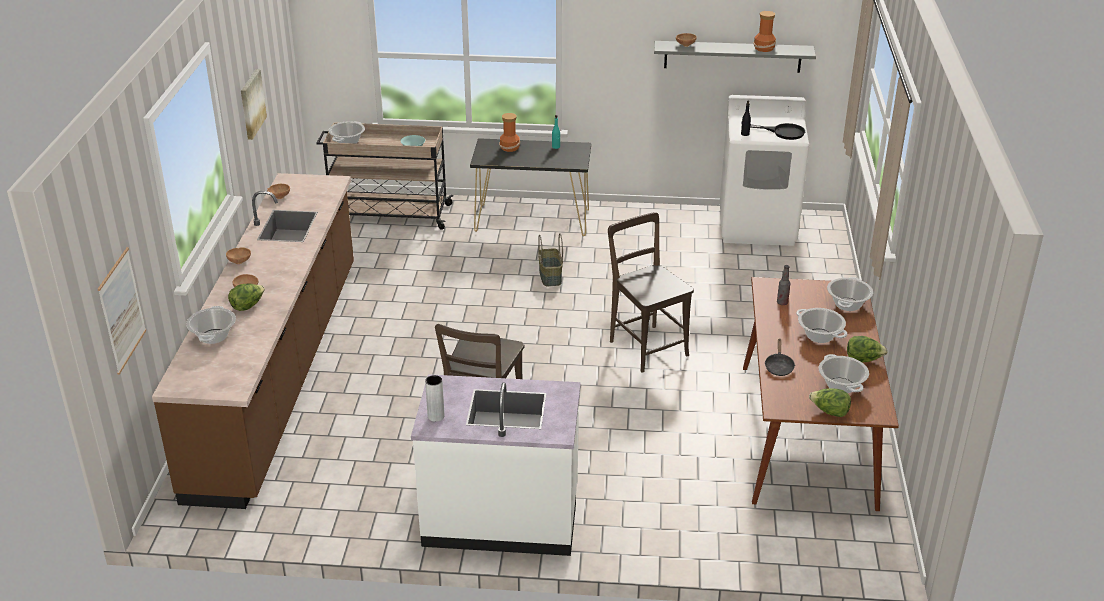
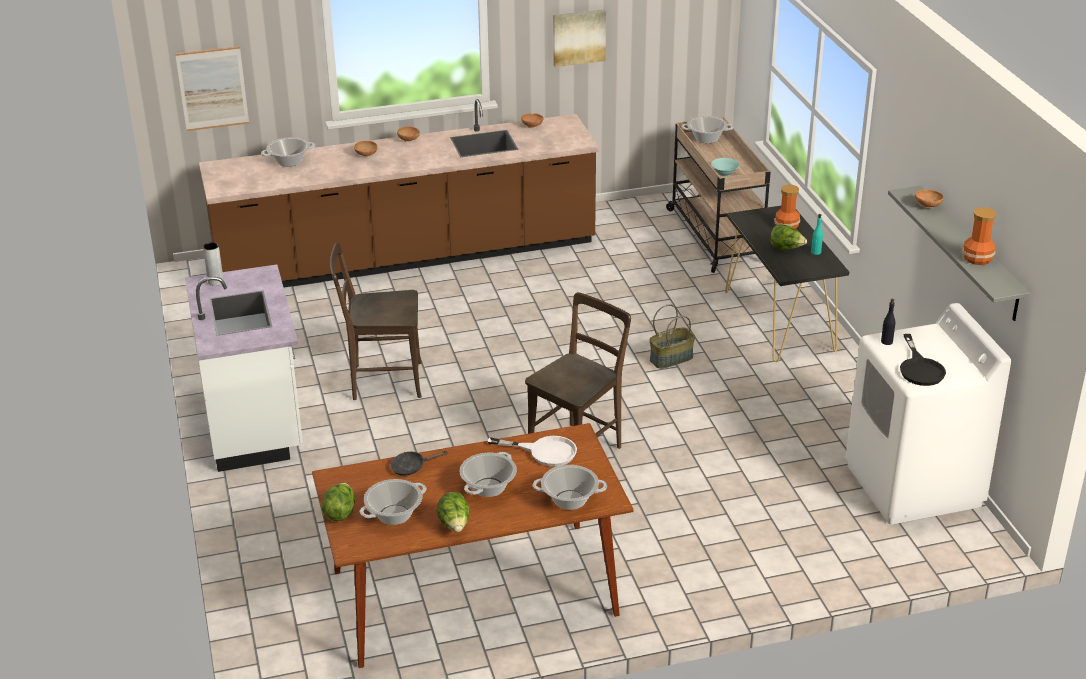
camera: 70 degrees right, 0 degrees up
lettuce [228,284,265,311] -> lettuce moved to [770,225,807,250]
bottle [777,265,790,305] -> white frying pan [488,436,577,467]

